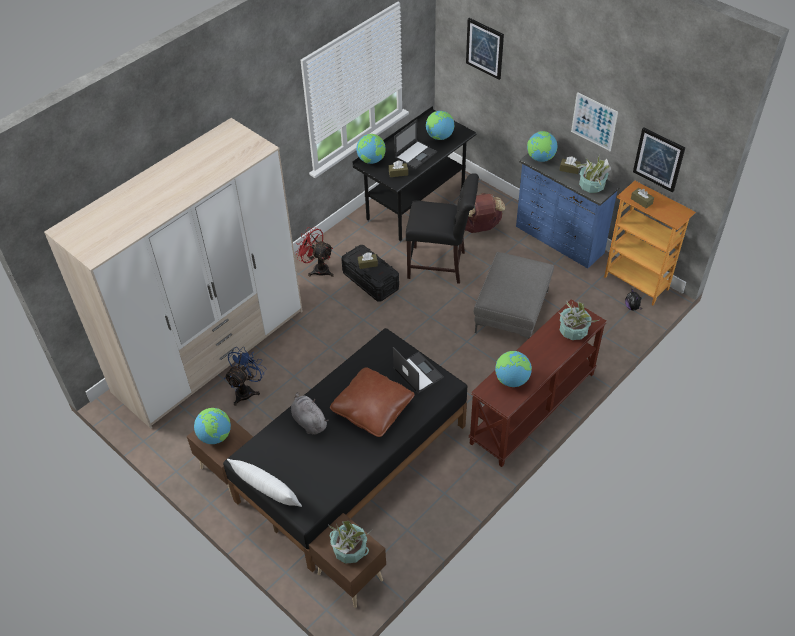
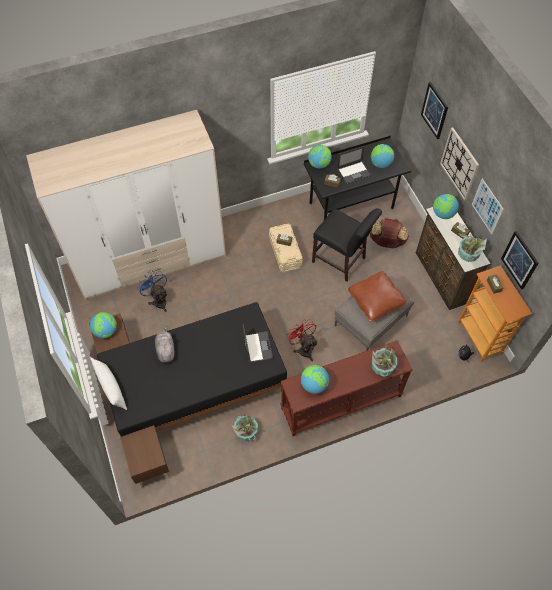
camera: 25 degrees right, 10 degrees up
blue fan [224,347,267,406] -> blue fan turned 90 degrees counterclockwise [137,271,167,312]
red fan [295,227,334,277] -> red fan moved to [286,319,318,361]
potted plant [328,521,374,564] -> potted plant moved to [233,412,258,442]
brown pillow [330,367,415,437] -> brown pillow moved to [348,271,407,322]
black storage box [342,245,399,302] -> beige storage box [269,224,303,272]
blue dresser [516,153,620,269] -> brown dresser [416,207,490,310]
none -> wall clock [440,128,479,200]

